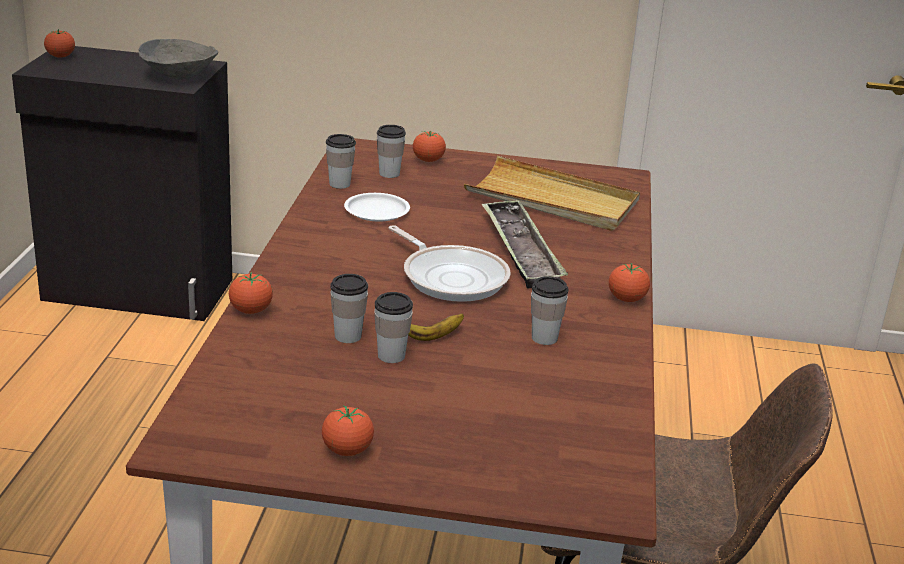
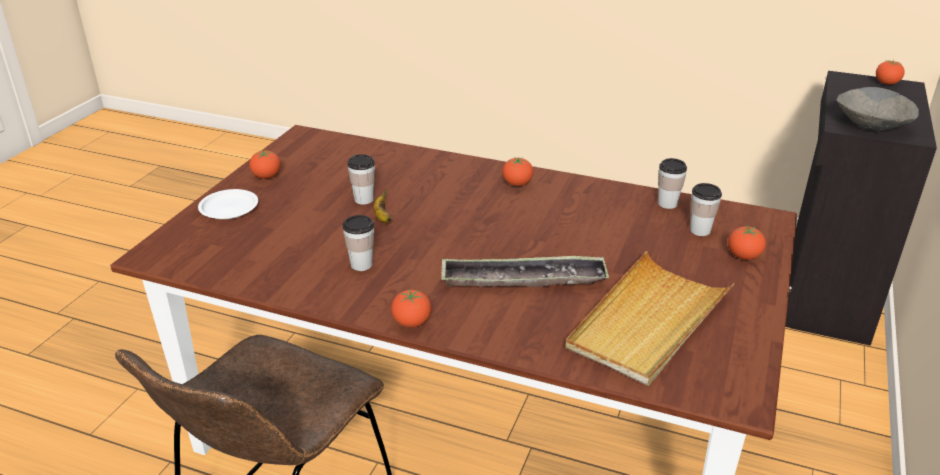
camera: 105 degrees right, 5 degrees up
tomato [229,272,273,314] -> tomato moved to [502,157,533,186]
cup [330,274,368,343] -> none
white plate [344,193,410,222] -> white plate moved to [198,189,258,219]
frying pan [388,225,511,302] -> none

